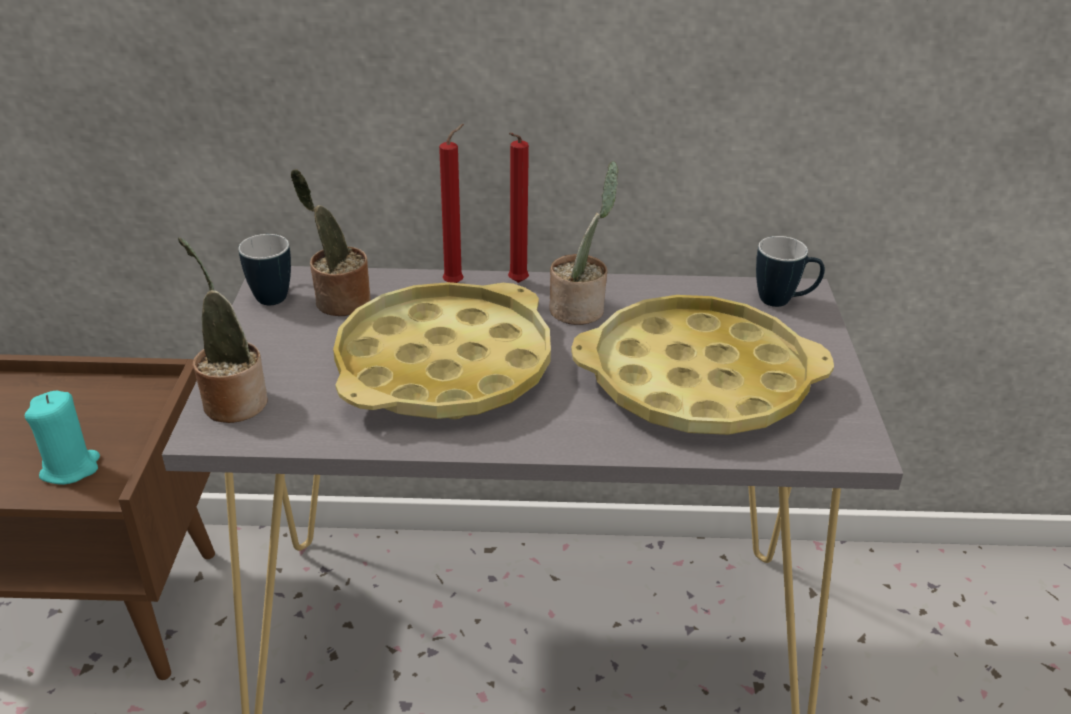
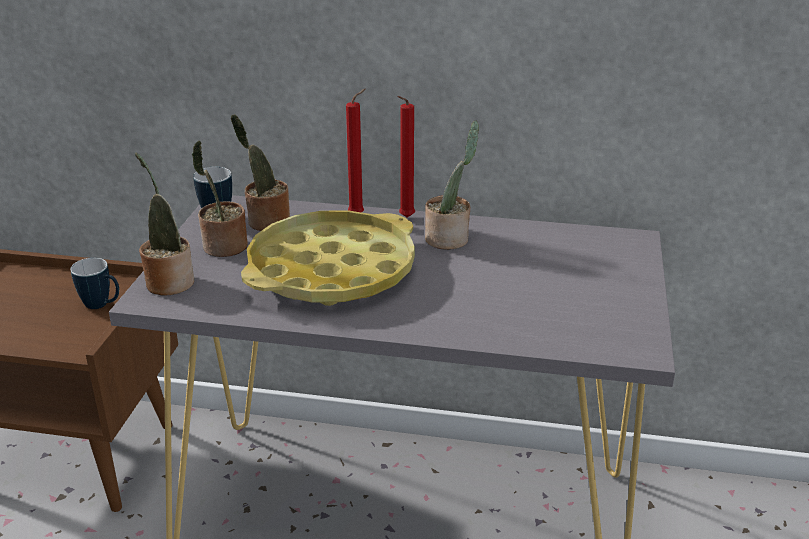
camera: 10 degrees right, 5 degrees down
turquoise candle [25,391,100,485] -> none
yellow tray [571,295,834,435] -> none
mug [756,236,825,307] -> mug moved to [70,258,119,309]
none -> potted plant [191,141,248,257]

